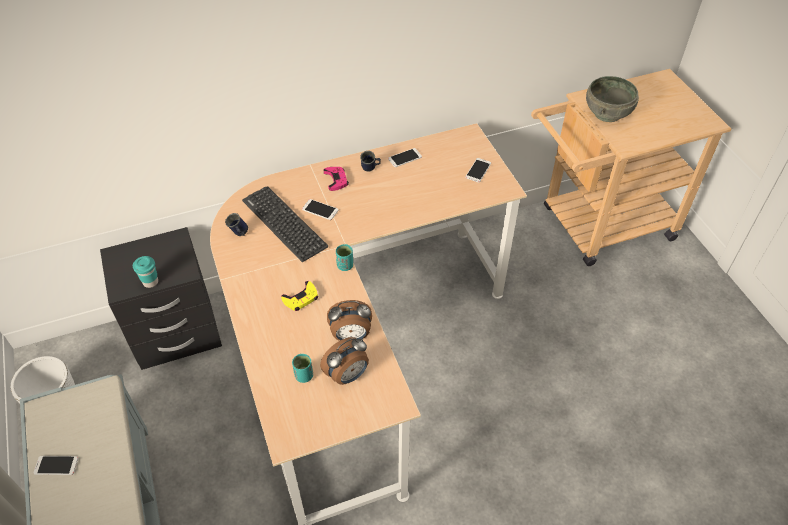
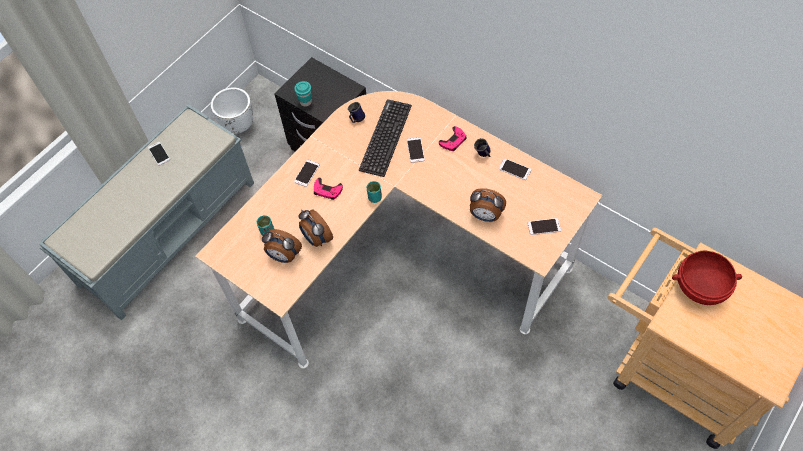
camera: 60 degrees right, 10 degrees up
yellow game controller [281,281,318,311] -> pink game controller [314,178,343,200]
grey bowl [586,76,639,122] -> red bowl [672,251,742,305]
none -> phone [294,160,320,187]
none -> alarm clock [470,188,506,222]

